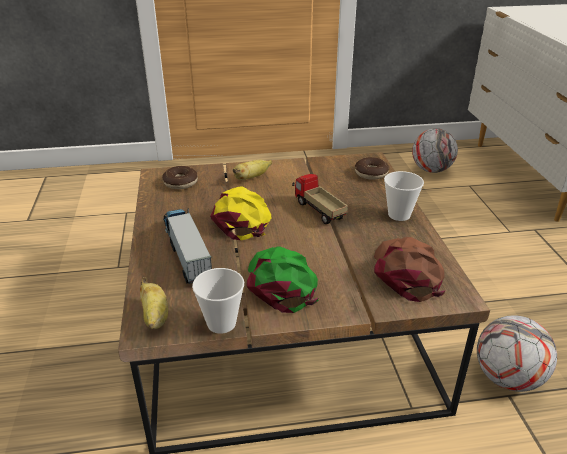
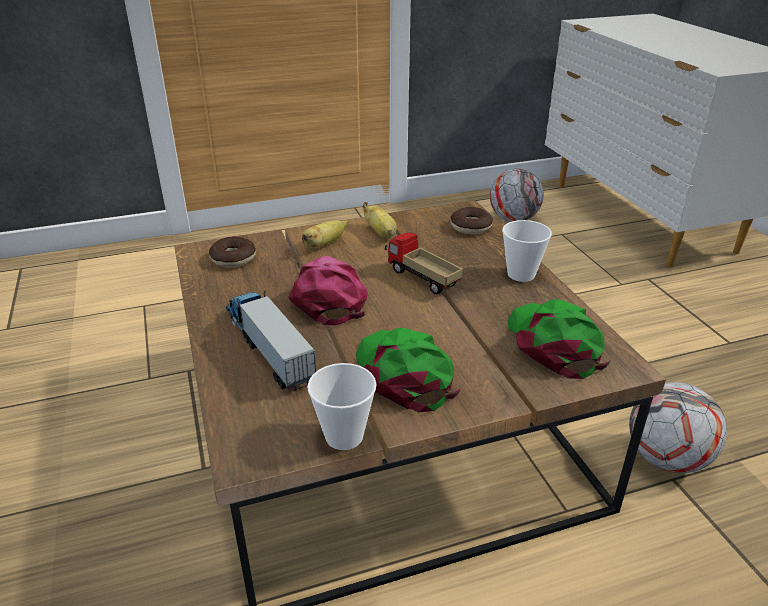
camera: 10 degrees left, 0 degrees up
banana [140,277,168,329] -> banana moved to [363,202,397,239]
yellow cap [210,186,271,240] -> pink cap [288,256,368,325]
brown cap [374,237,446,302] -> green cap [508,299,610,379]

